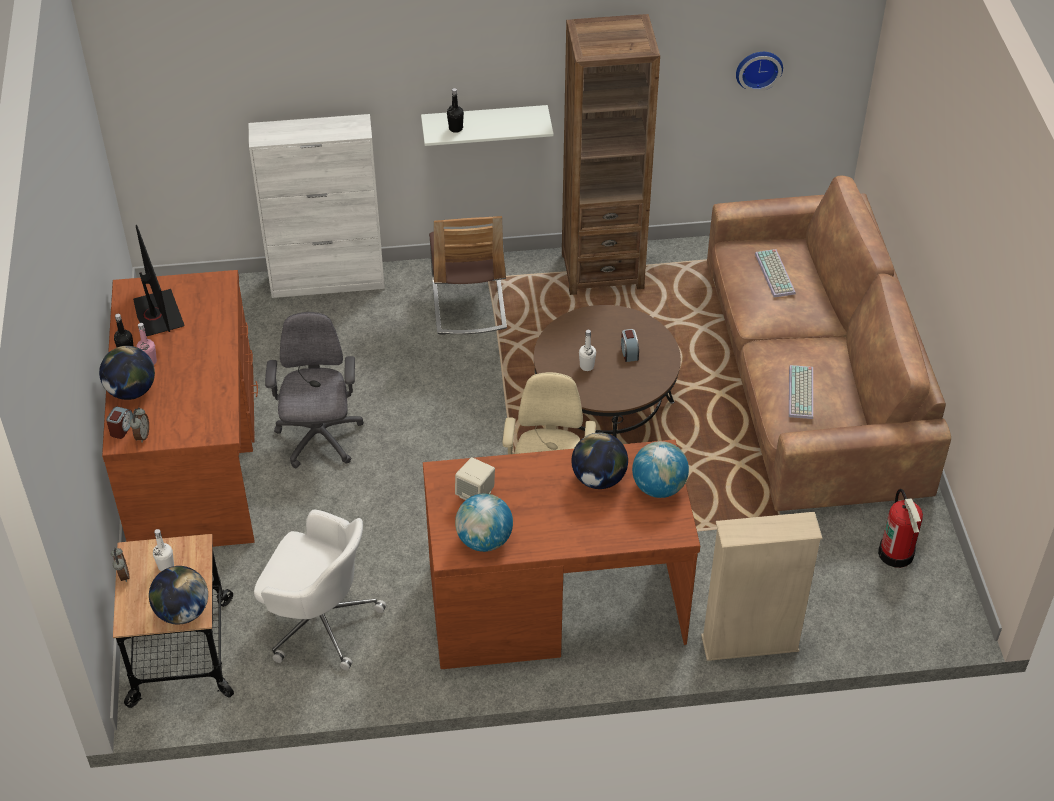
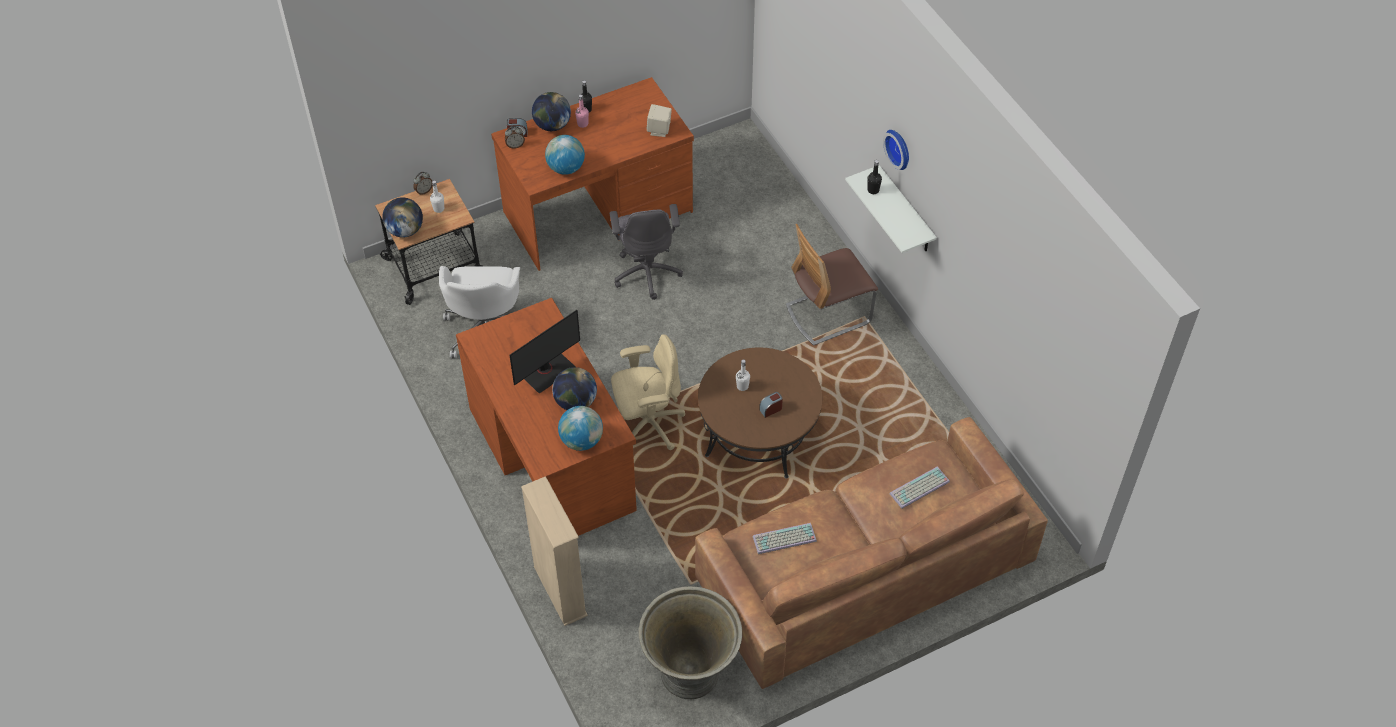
camera: 70 degrees right, 5 degrees up
monitor [133,225,185,336] -> monitor moved to [509,310,580,393]
white cabinet [249,114,385,298] -> none
grey office chair [265,312,364,468] -> grey office chair turned 105 degrees clockwise [610,204,683,300]
beige speaker [455,457,495,500] -> beige speaker moved to [647,104,672,137]
globe [455,493,513,552] -> globe moved to [545,135,585,175]
brown bookcase [562,14,660,295] -> none
wall clock [736,52,783,92] -> wall clock moved to [883,130,909,170]
fire extinguisher [878,489,923,568] -> grey planter [639,586,742,699]

